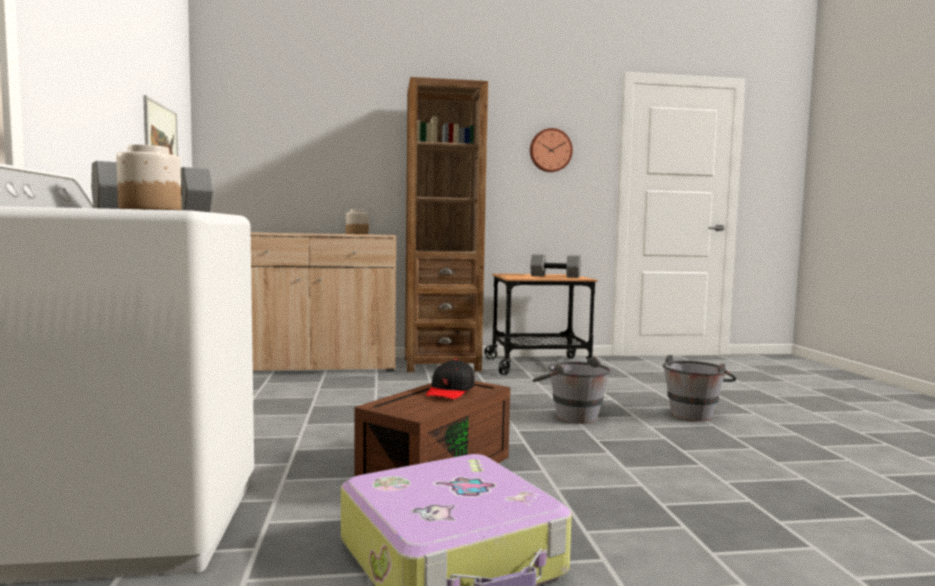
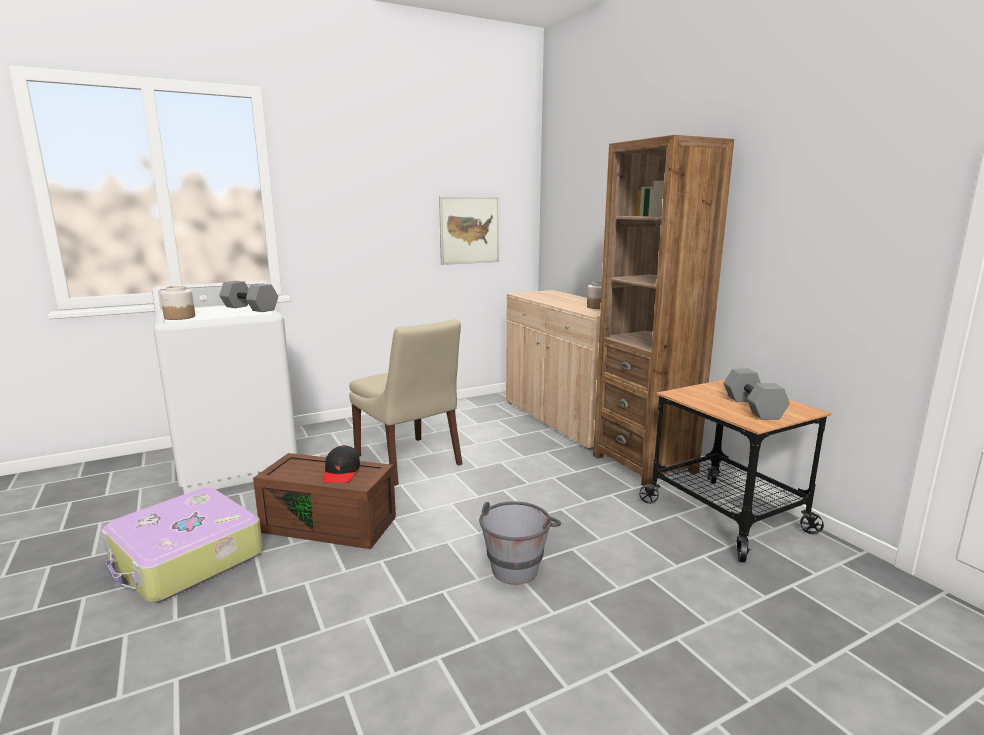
camera: 70 degrees right, 10 degrees up
black cap [426,359,475,399] -> black cap turned 90 degrees counterclockwise [323,445,360,483]
wall clock [530,128,573,172] -> none
grey bucket [663,355,736,421] -> none
none -> beige chair [349,319,463,486]

